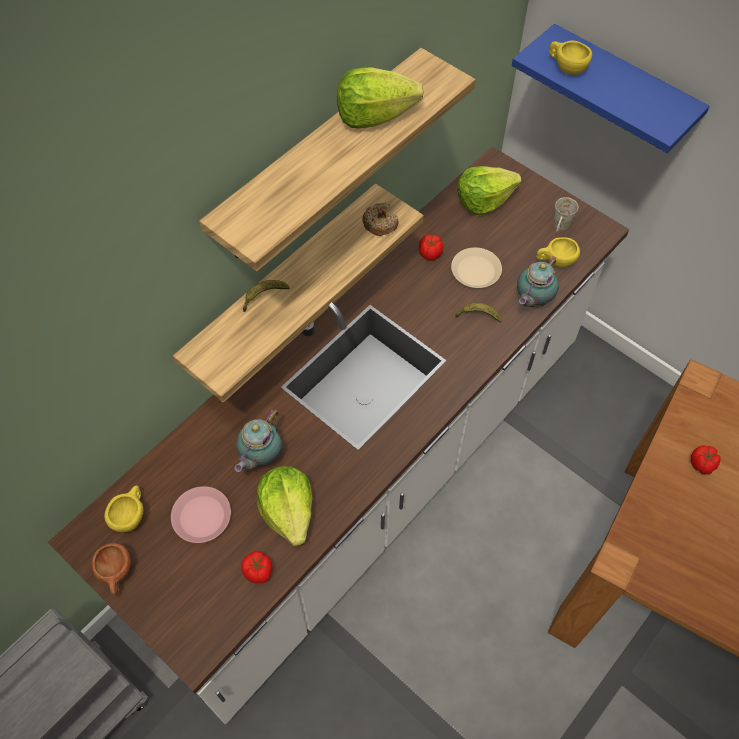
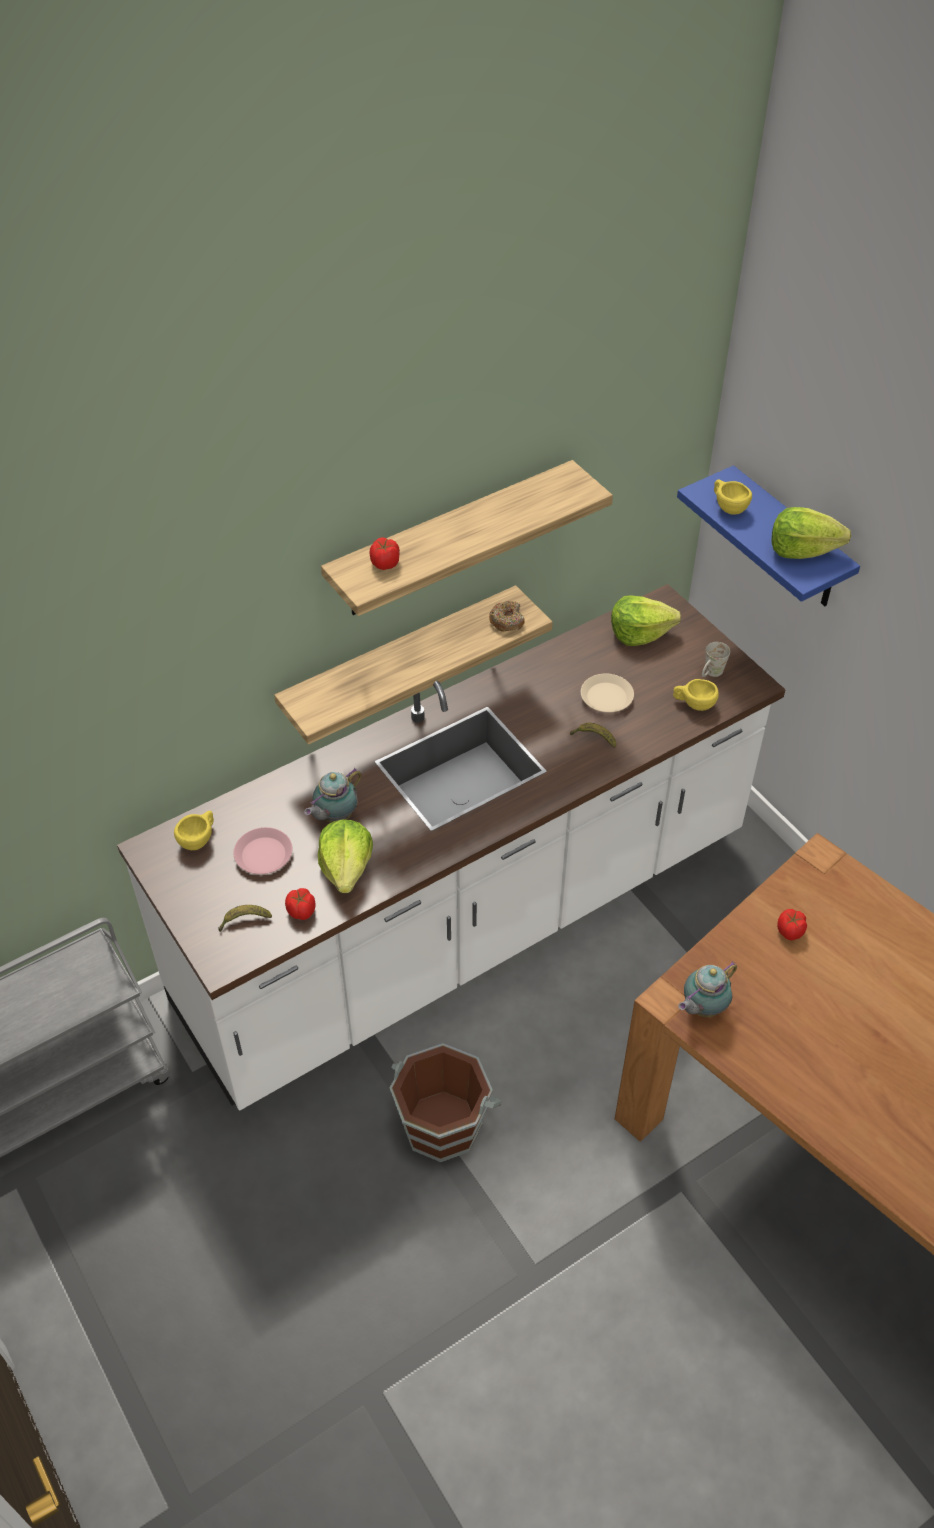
camera: 15 degrees right, 10 degrees down
brown cup [92,543,131,597] -> none
banana [243,280,290,312] -> banana moved to [218,905,272,932]
lettuce [337,67,424,129] -> lettuce moved to [772,507,851,559]
tomato [419,234,443,261] -> tomato moved to [370,537,400,570]
teapot [517,256,559,308] -> teapot moved to [678,961,737,1017]
none -> brown bucket [390,1043,502,1162]

